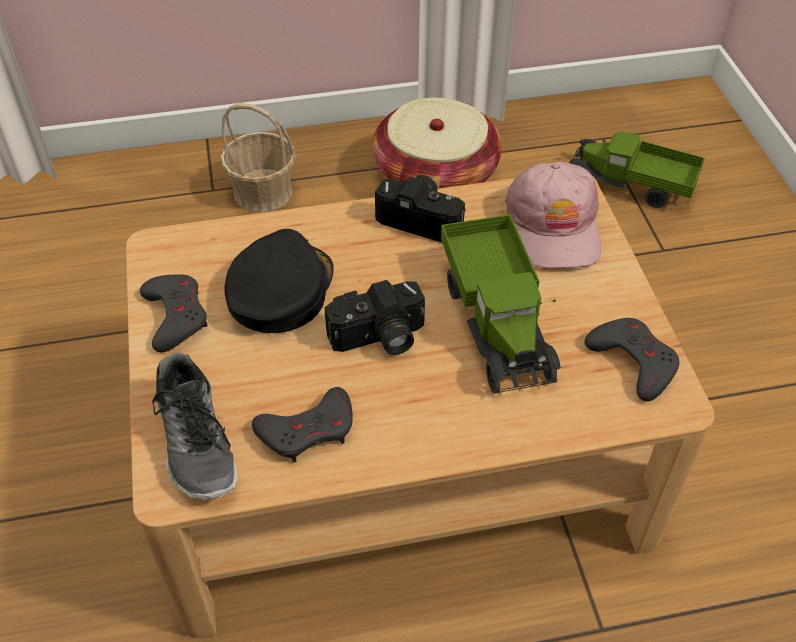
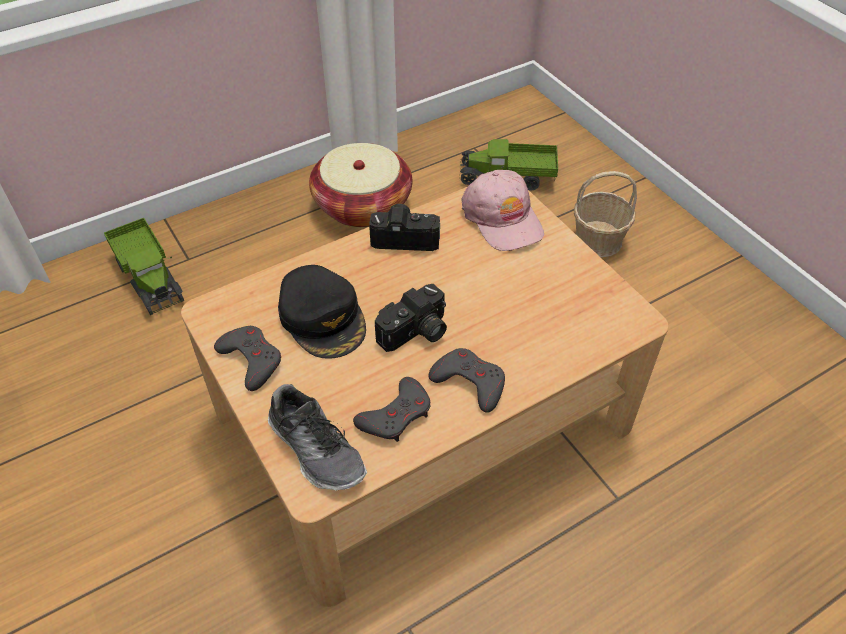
camera: 20 degrees left, 0 degrees up
basket [221,103,296,212] -> basket moved to [574,171,637,257]
black cap [224,229,334,333] -> black cap turned 150 degrees clockwise [278,265,366,359]
toy truck [441,214,561,393] -> toy truck moved to [104,218,184,315]
grey game controller [584,318,680,402] -> grey game controller moved to [428,348,505,413]

